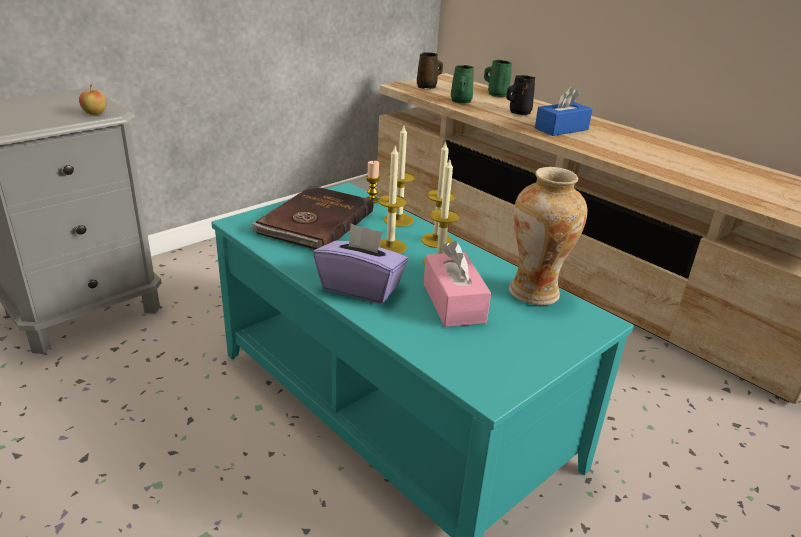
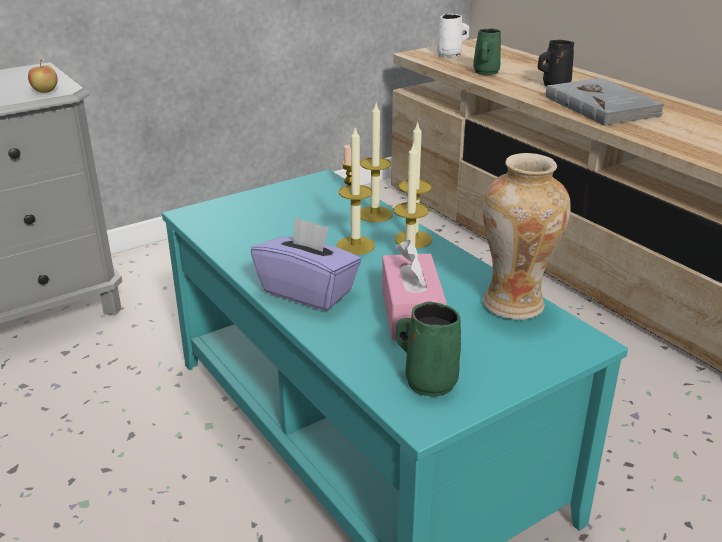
camera: 10 degrees right, 0 degrees up
brown book [250,186,374,249] -> none
brown mug [417,52,443,89] -> white mug [437,14,469,57]
green mug [484,59,512,97] -> green mug moved to [396,302,461,396]
blue tissue box [535,87,593,136] -> grey book [546,78,664,126]

